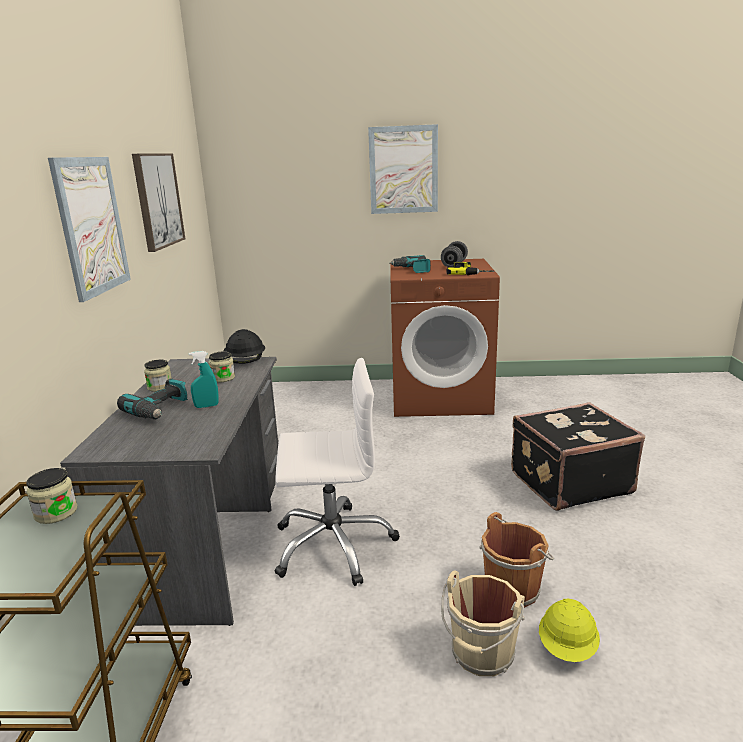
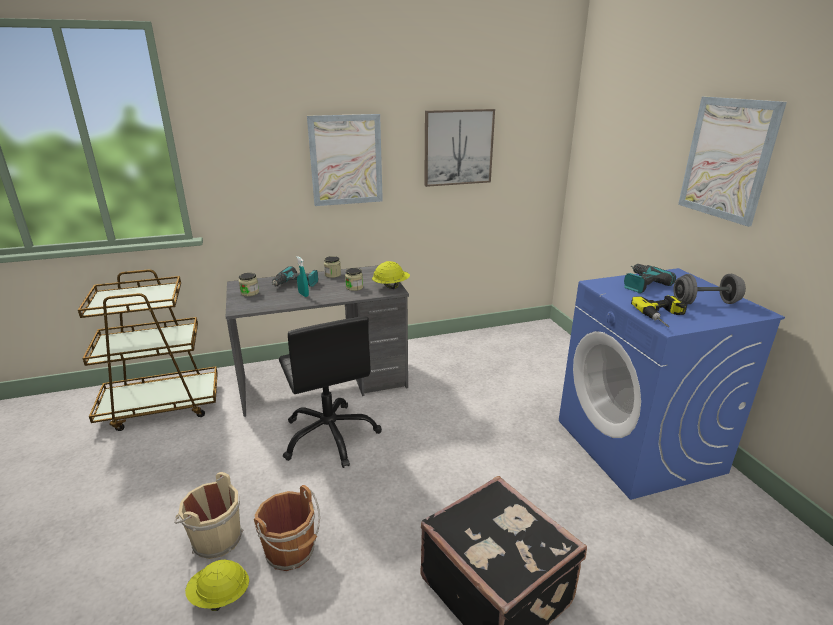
camera: 70 degrees right, 5 degrees up
jar [26,468,77,524] -> jar moved to [239,273,259,296]
black hard hat [224,329,265,364] -> yellow hard hat [372,261,410,289]
white office chair [274,358,400,586] -> black office chair [279,316,382,468]
brown washing machine [391,259,500,417] -> blue washing machine [559,268,785,500]

